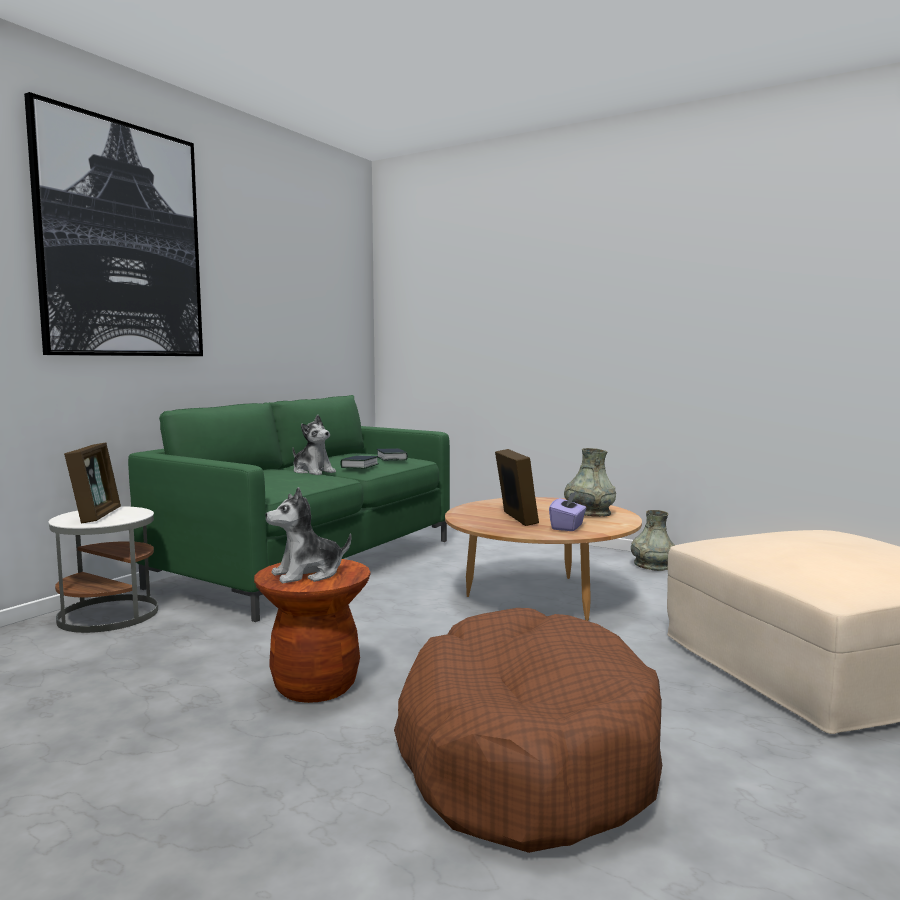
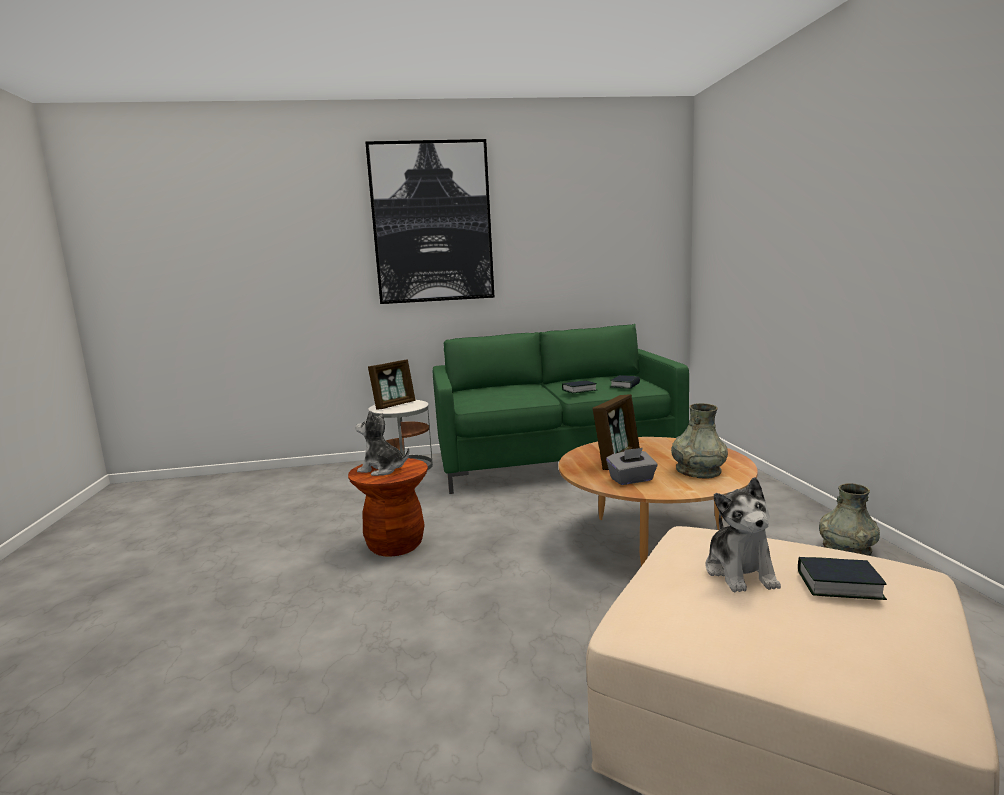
camera: 50 degrees right, 5 degrees up
plush toy [293,415,336,475] -> plush toy moved to [705,477,781,592]
brown dog bed [394,608,662,853] -> none
purple tissue box [549,492,587,531] -> grey tissue box [606,448,658,485]
none -> book [798,557,887,600]

